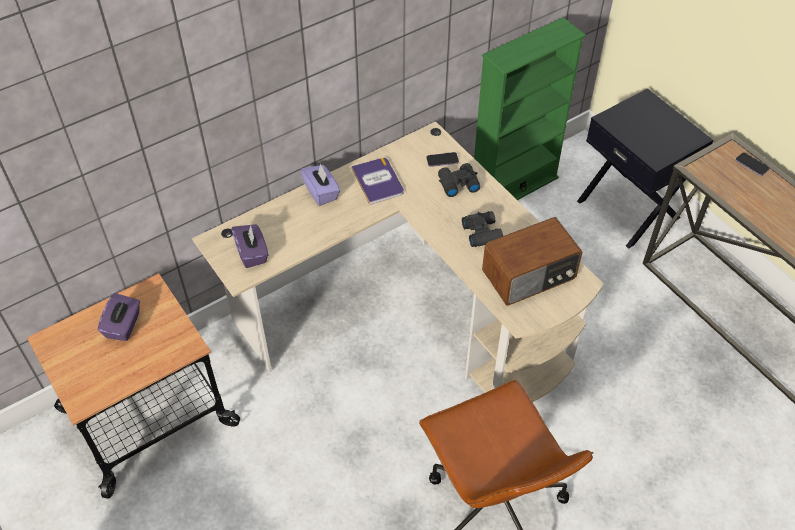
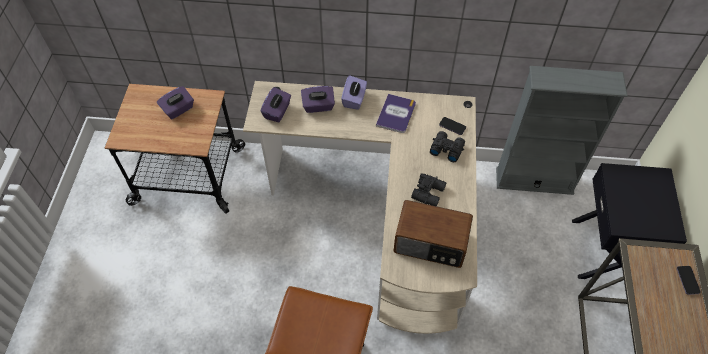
camera: 40 degrees right, 5 degrees up
green bookcase [474,17,586,200] -> grey bookcase [496,66,628,195]
none -> purple tissue box [301,86,335,113]

